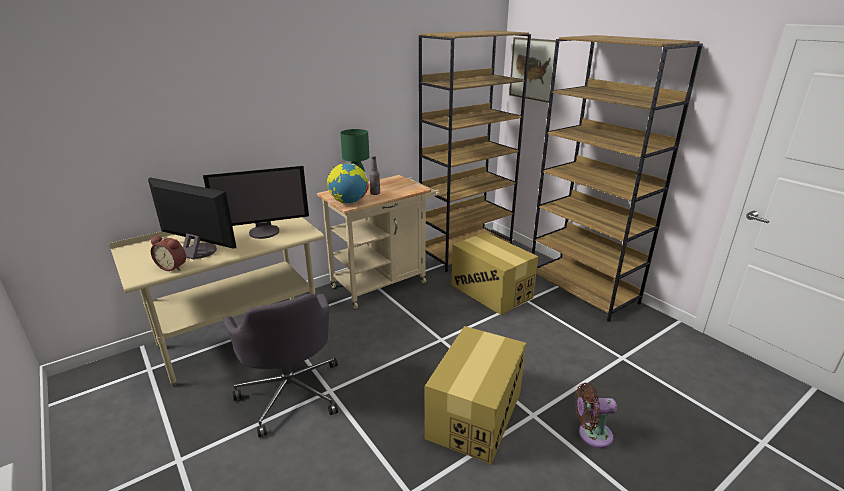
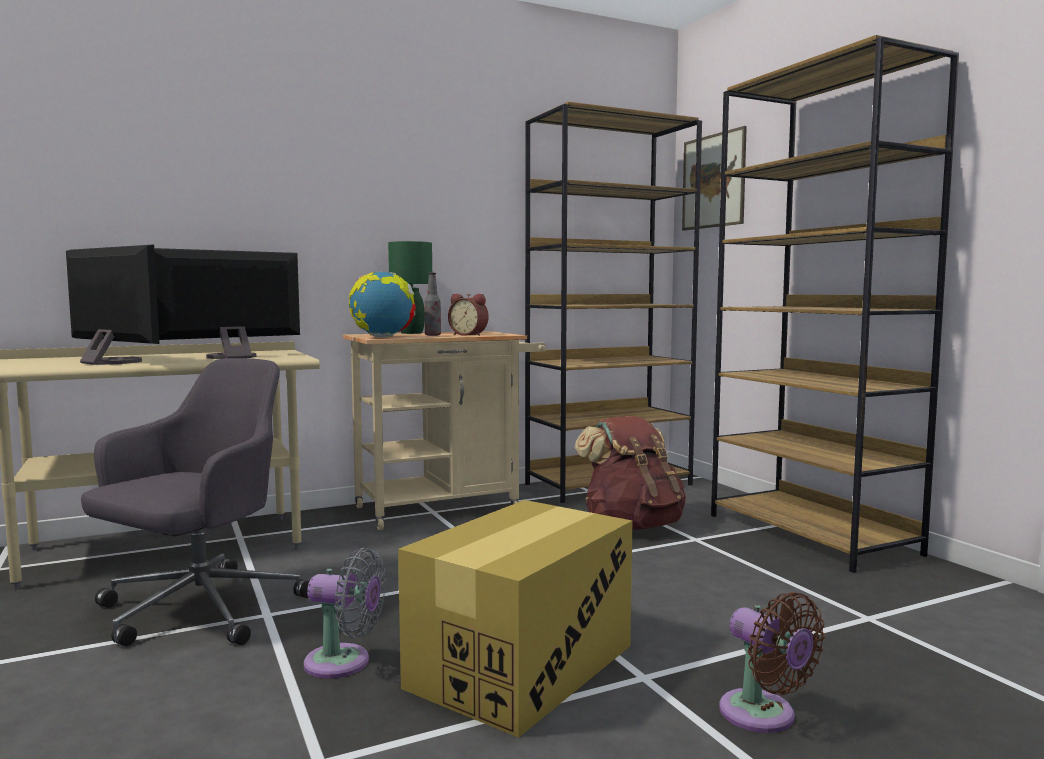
camera: 10 degrees right, 20 degrees down
alarm clock [151,236,186,271] -> alarm clock moved to [448,294,489,336]
monitor [203,166,309,239] -> monitor turned 150 degrees clockwise [154,248,300,359]
grey office chair [223,294,338,437] -> grey office chair turned 135 degrees counterclockwise [81,358,309,646]
cardboard box [451,232,538,315] -> brown backpack [575,416,686,530]
brown fan [575,383,617,448] -> brown fan turned 135 degrees counterclockwise [719,592,825,733]
none -> grey fan [304,548,386,678]

